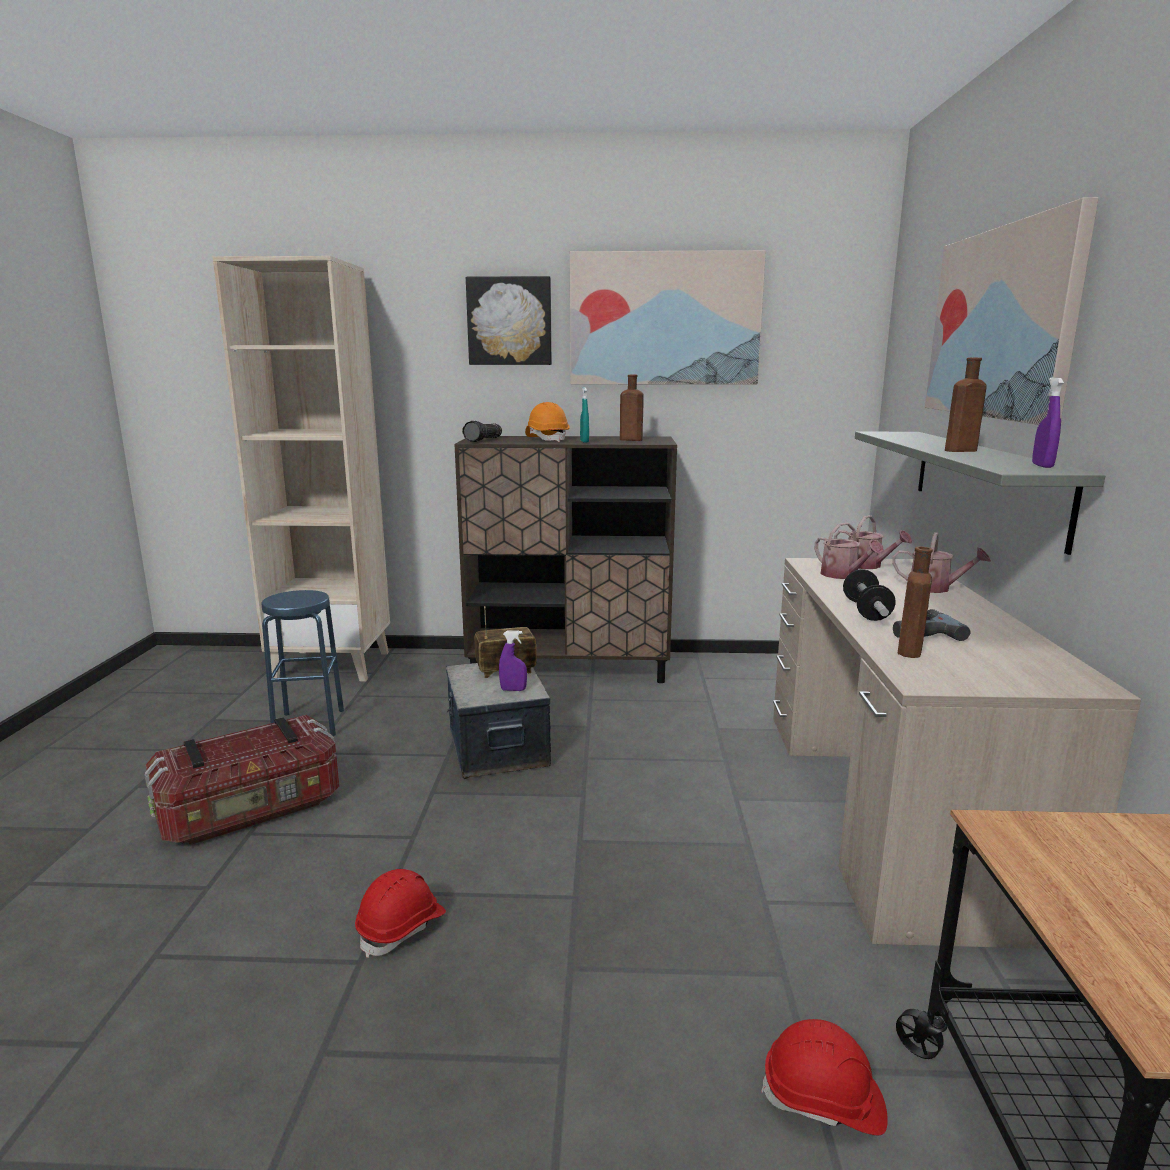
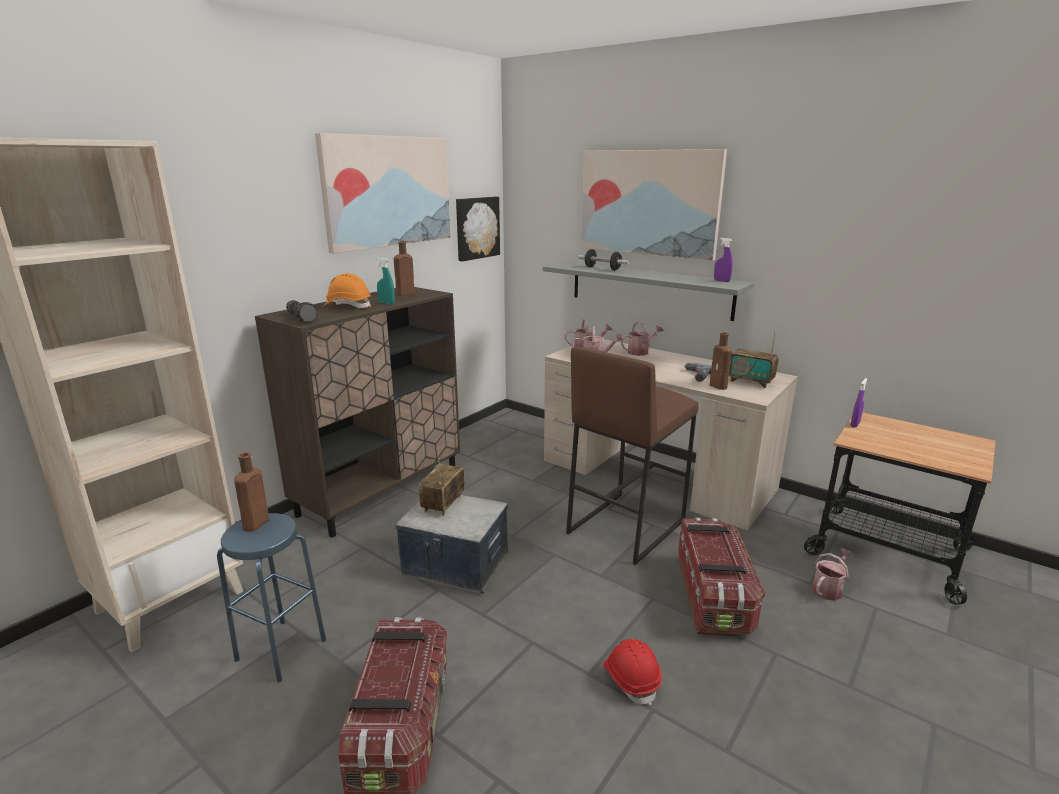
camera: 55 degrees left, 5 degrees up
picture [466,276,552,365] -> picture moved to [456,197,500,261]
purple spray bottle [499,631,527,691] -> purple spray bottle moved to [850,378,867,428]
red hard hat [761,1019,888,1135] -> watering can [811,548,854,601]
dumbbell [843,569,896,621] -> dumbbell moved to [578,249,630,270]
brown bottle [945,358,987,452] -> brown bottle moved to [234,452,269,532]
none -> brown stool [566,346,699,565]
none -> storage box [678,518,765,636]
none -> radio [729,331,779,388]

